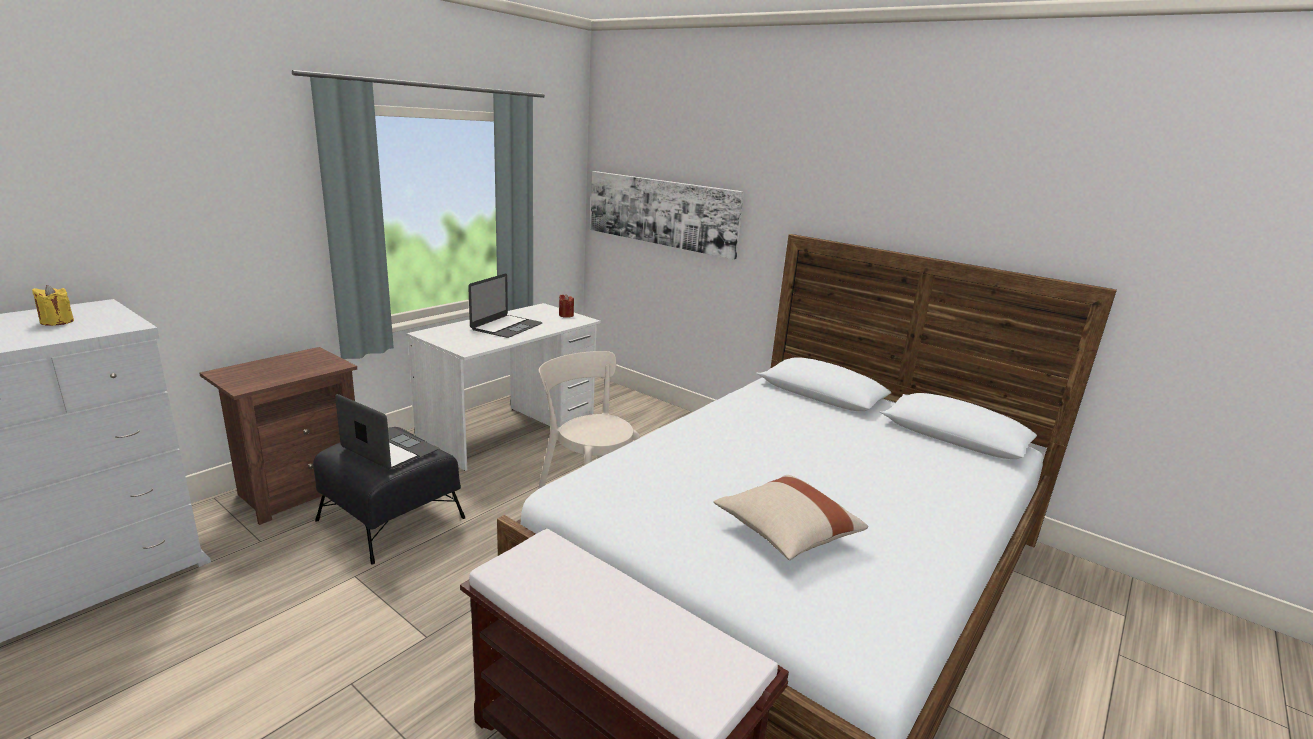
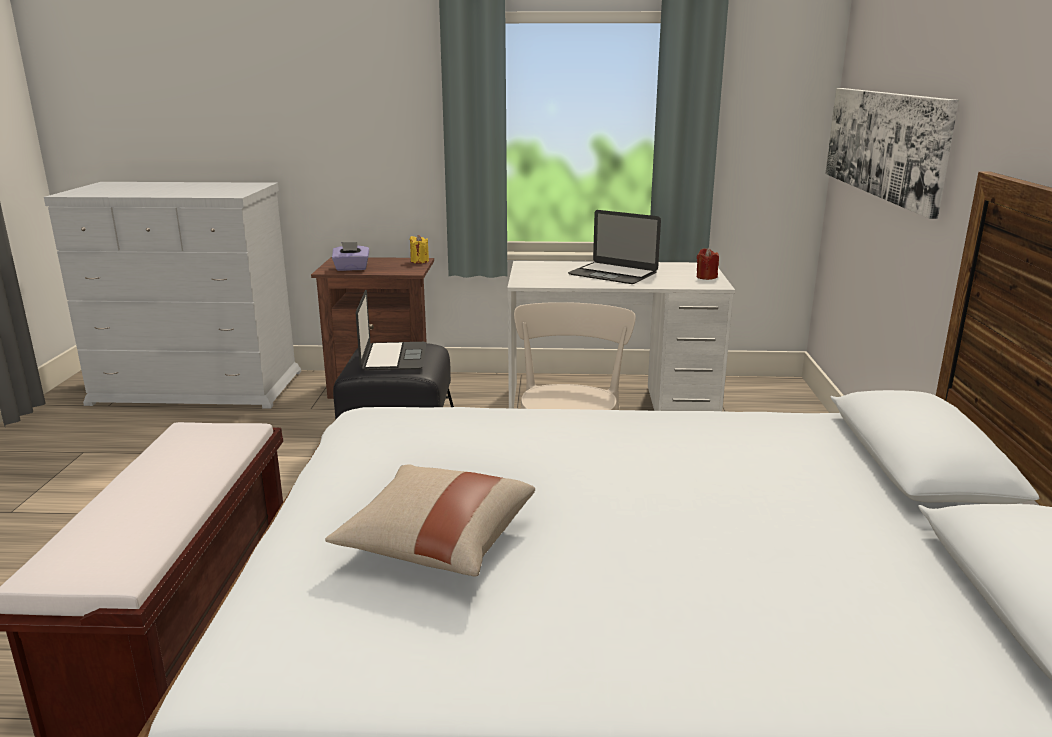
camera: 55 degrees right, 0 degrees up
yellow candle [32,285,74,326] -> yellow candle moved to [409,235,429,264]
laptop [468,274,543,338] -> laptop turned 45 degrees clockwise [568,210,661,284]
none -> purple tissue box [332,242,370,271]

